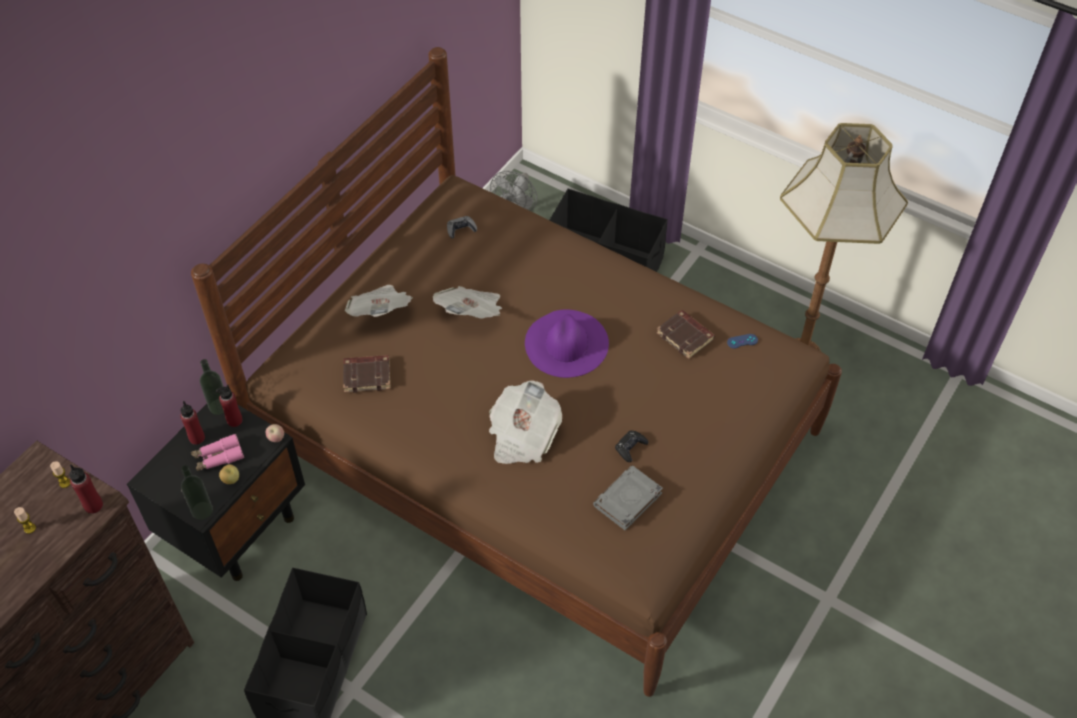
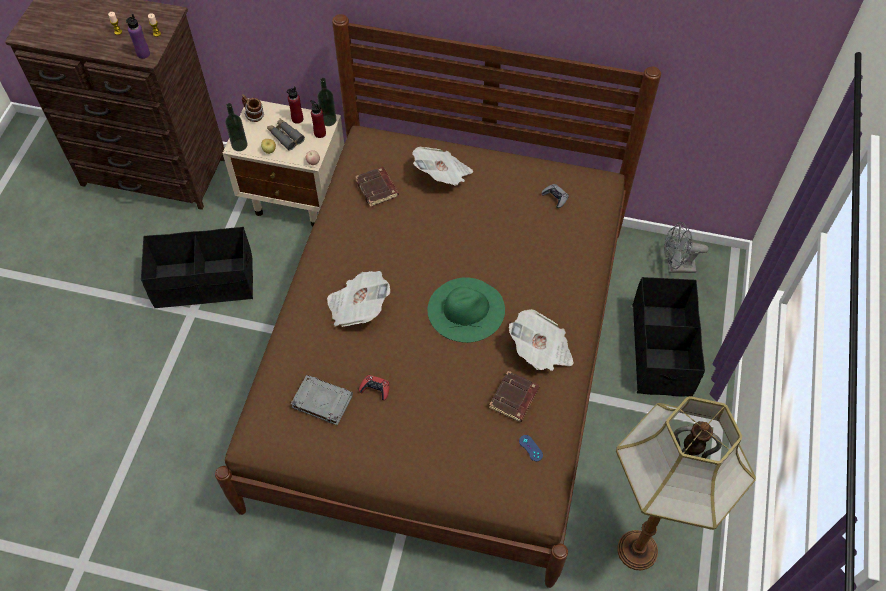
camera: 70 degrees right, 5 degrees up
red bottle [70,464,103,514] -> purple bottle [126,14,150,59]
black nightstand [127,404,305,581] -> beige nightstand [223,98,344,226]
pink binoculars [191,434,244,471] -> grey binoculars [267,119,305,150]
newspaper [433,286,502,319] -> newspaper moved to [509,309,574,371]
purple hat [525,309,609,378] -> green hat [427,277,505,343]
black game controller [615,431,648,462] -> red game controller [359,375,389,400]
none -> mug [241,94,264,122]

